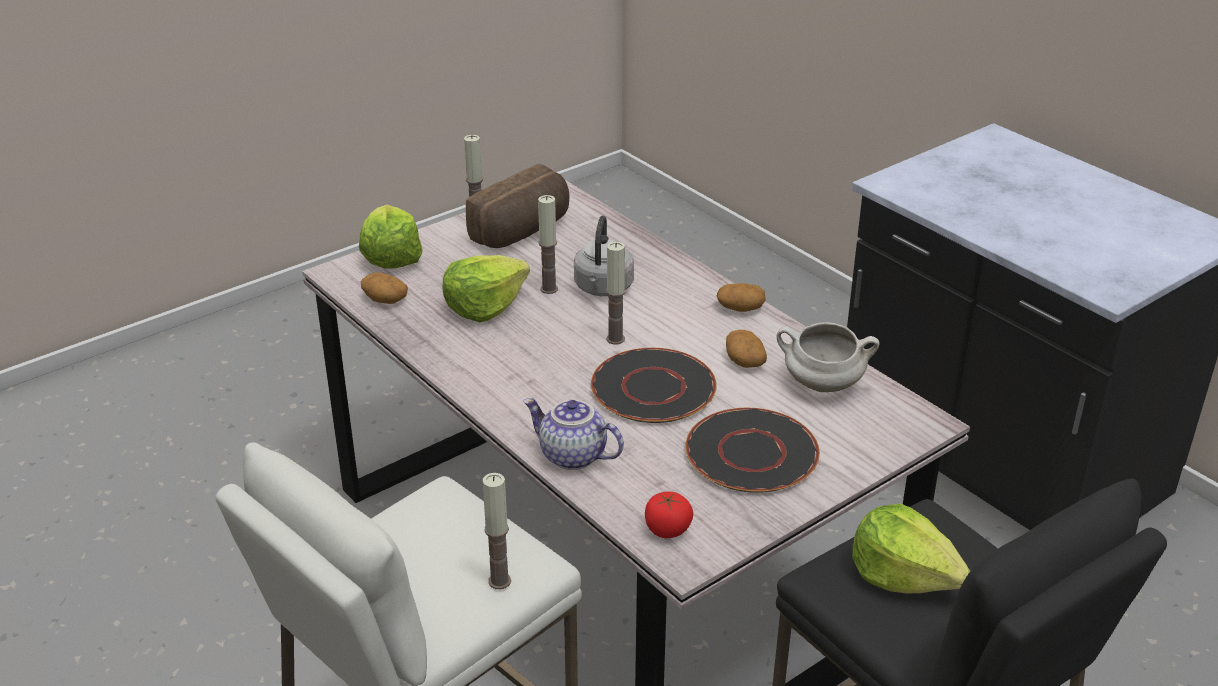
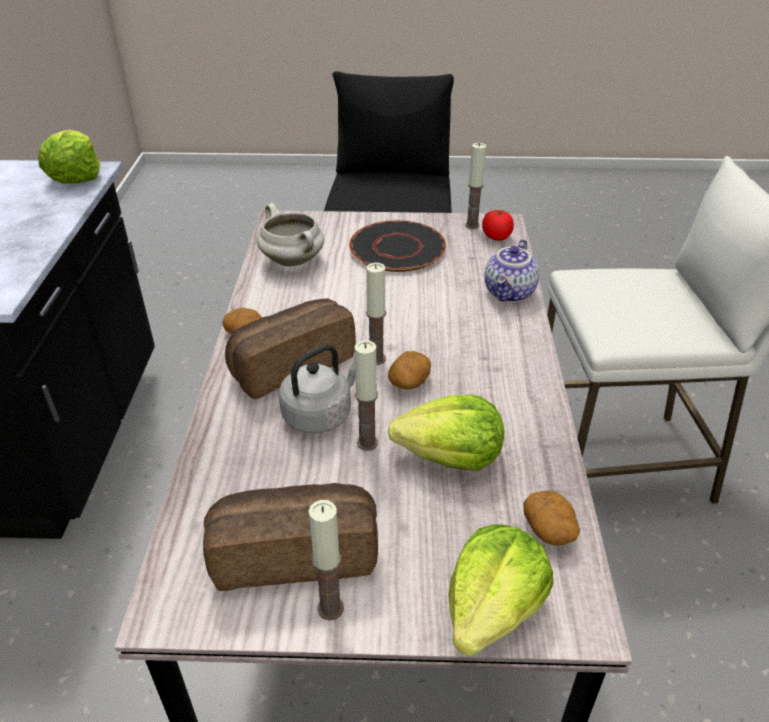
camera: 140 degrees left, 5 degrees up
candle [483,473,511,589] -> candle moved to [465,143,486,229]
teapot [523,398,624,470] -> teapot turned 45 degrees clockwise [484,239,540,303]
black plate [591,348,717,423] -> none
potato [726,330,767,368] -> potato moved to [388,351,431,389]
lettuce [852,503,970,594] -> lettuce moved to [38,130,100,184]
none -> bread [225,298,356,399]

